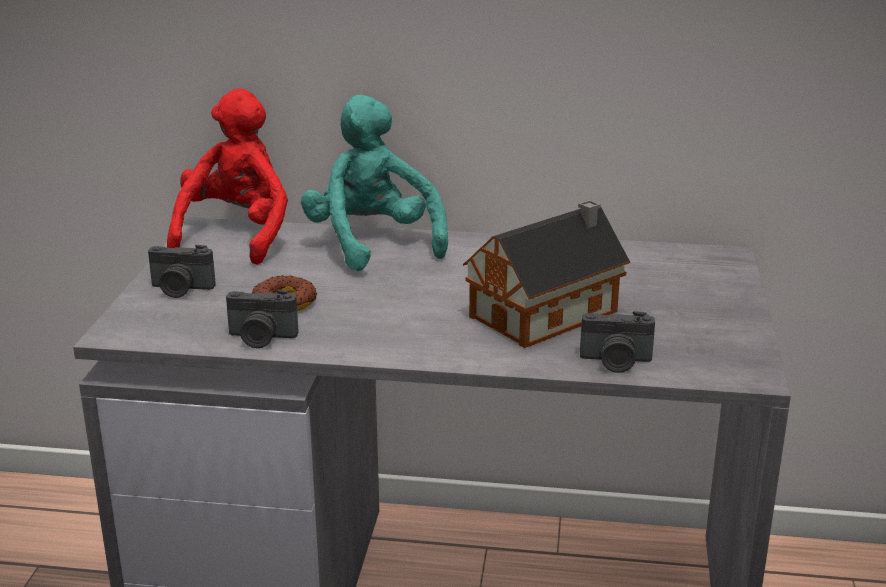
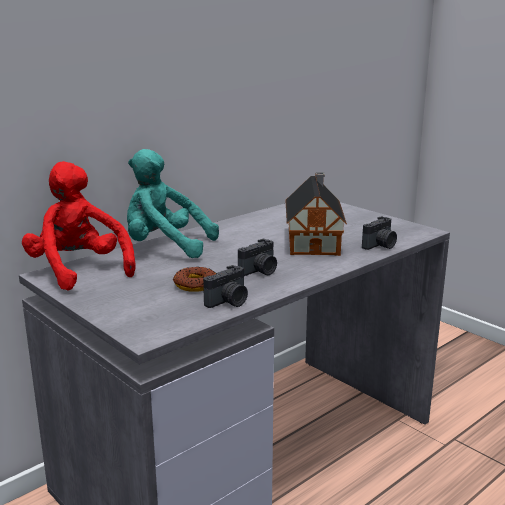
camera: 50 degrees left, 5 degrees down
camera [148,245,216,298] -> camera moved to [238,239,277,276]

